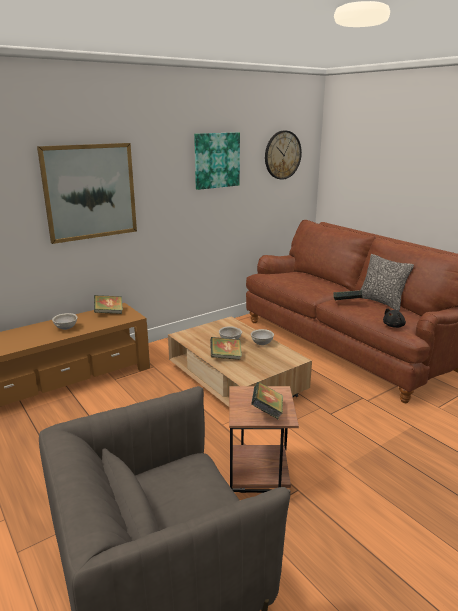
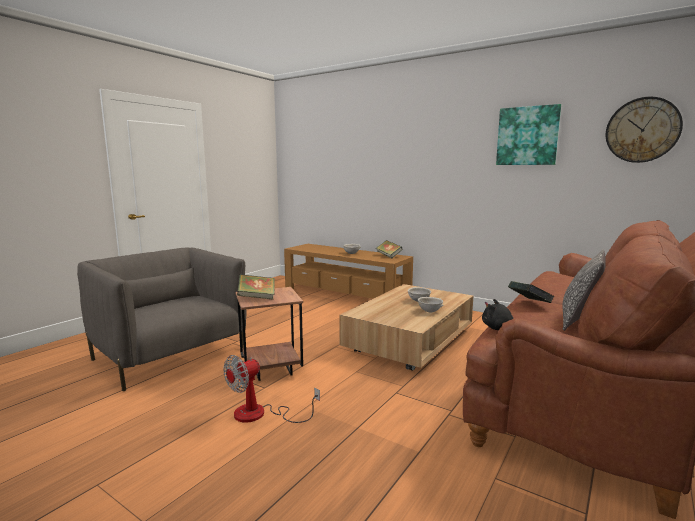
camera: 70 degrees right, 10 degrees down
picture [37,143,137,244] -> none
book [210,337,242,360] -> none
none -> fan [223,355,320,423]

